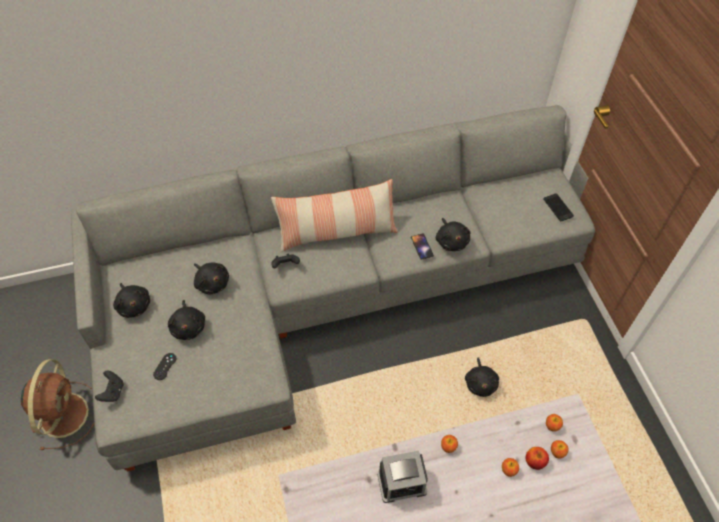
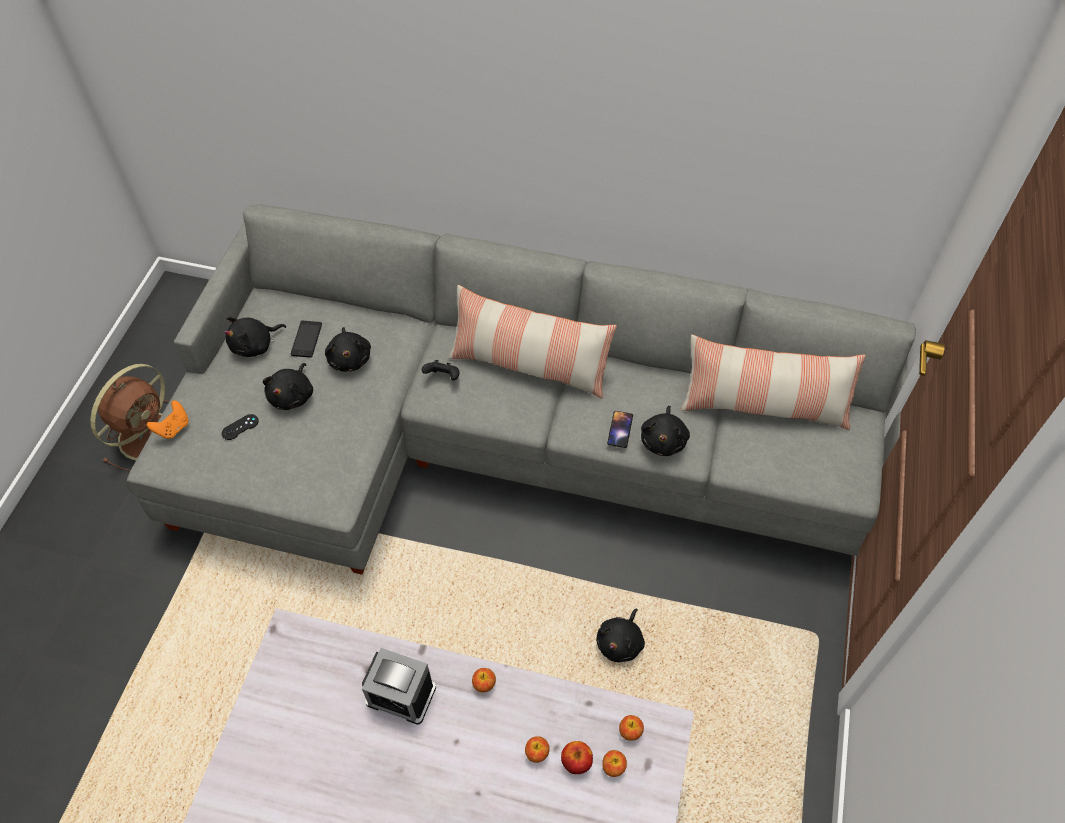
camera: 30 degrees right, 0 degrees up
black game controller [95,370,124,402] -> orange game controller [147,401,189,439]
black plush toy [113,283,150,318] -> black plush toy turned 60 degrees clockwise [224,317,286,357]
phone [543,193,574,222] -> phone moved to [291,321,322,358]
none -> pillow [681,335,866,430]

